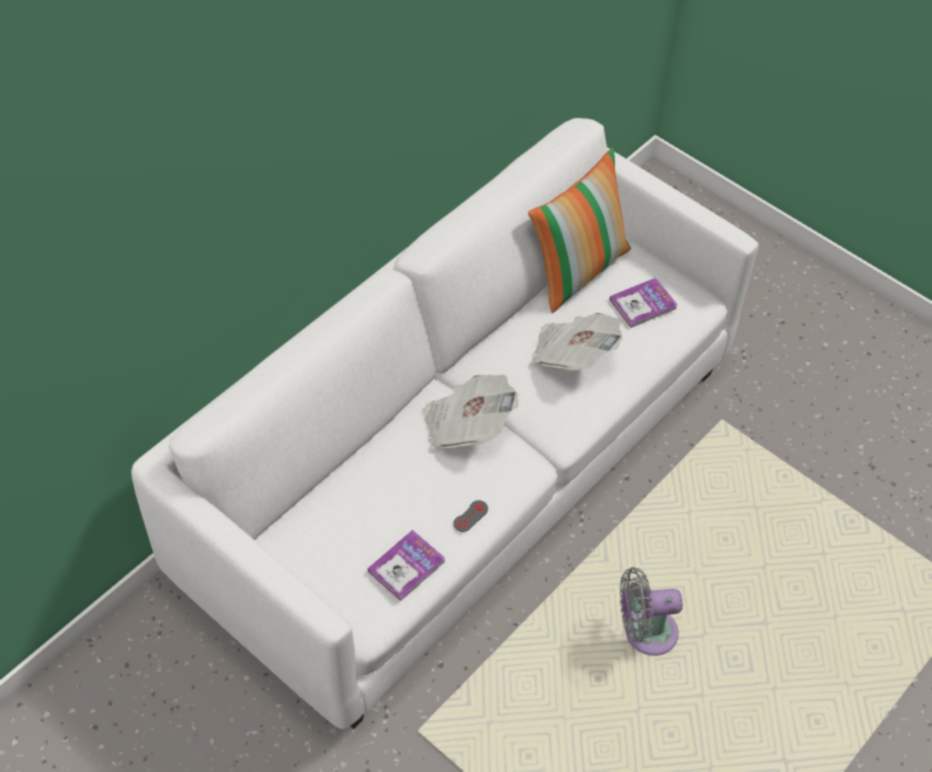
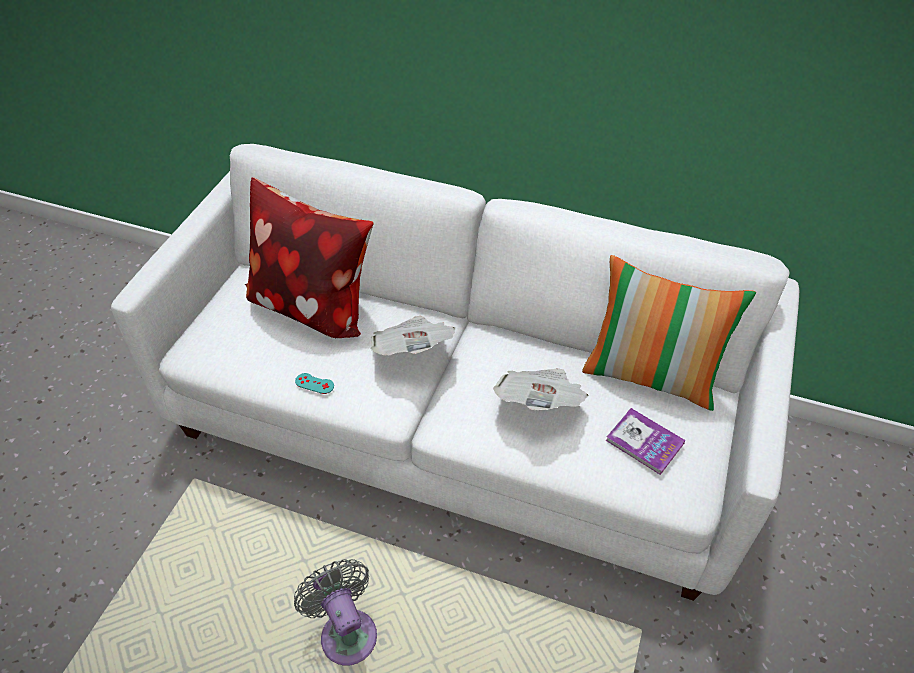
camera: 70 degrees right, 5 degrees down
book [368,530,445,601] -> none
grey game controller [453,500,488,532] -> turquoise game controller [295,373,334,394]
none -> pillow [245,177,374,338]

